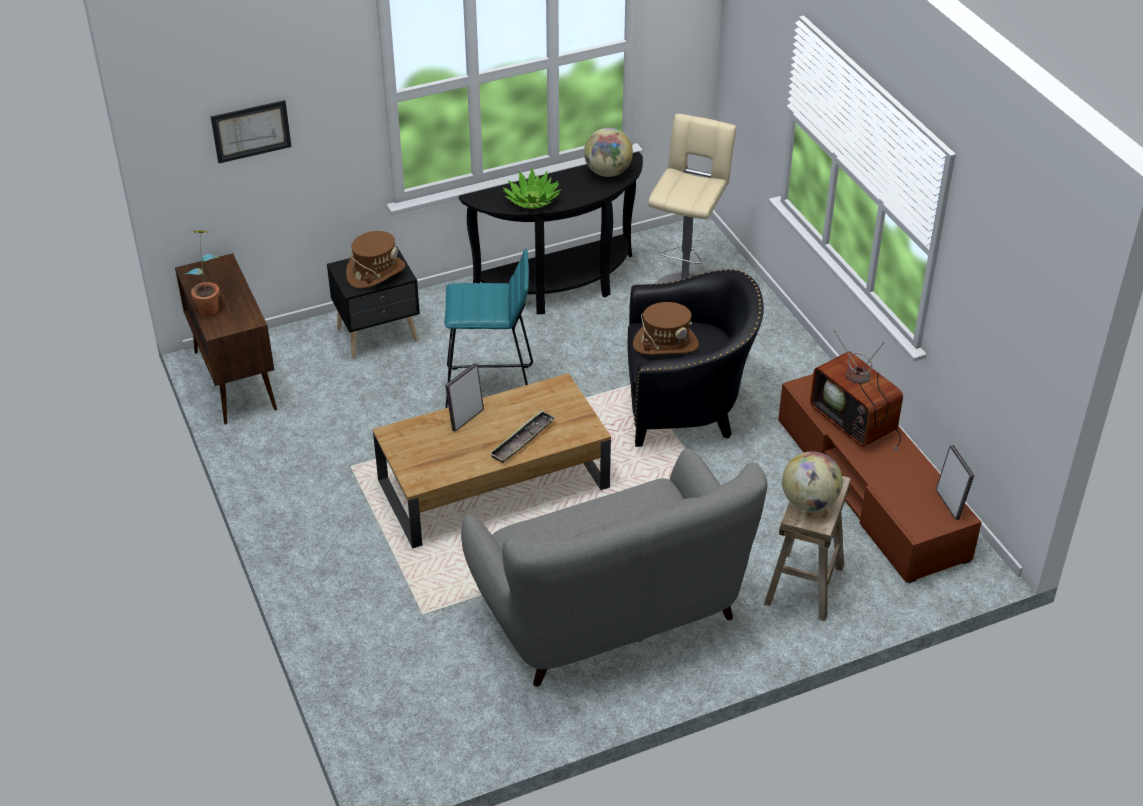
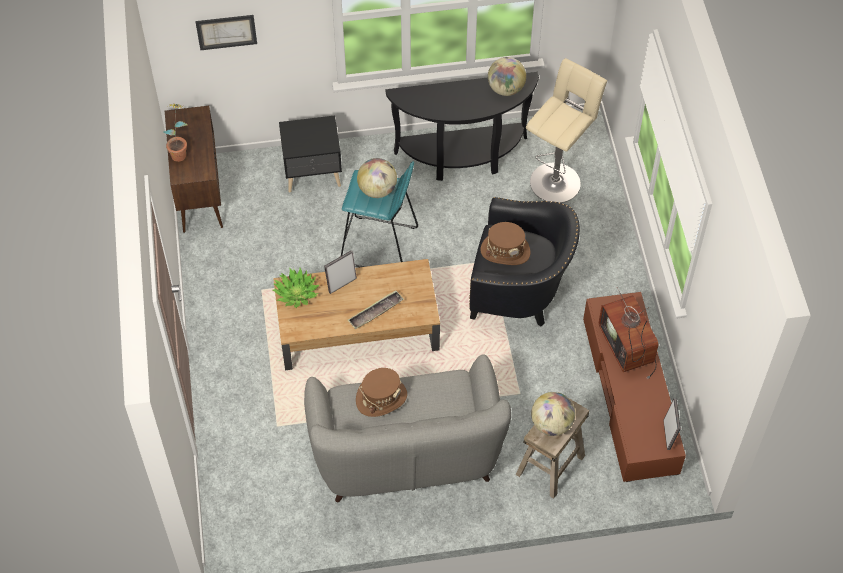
camera: 15 degrees right, 15 degrees up
brown hat [346,231,405,289] -> brown hat moved to [356,368,407,417]
potted plant [503,168,561,209] -> potted plant moved to [273,268,320,308]
none -> globe [357,158,397,198]

